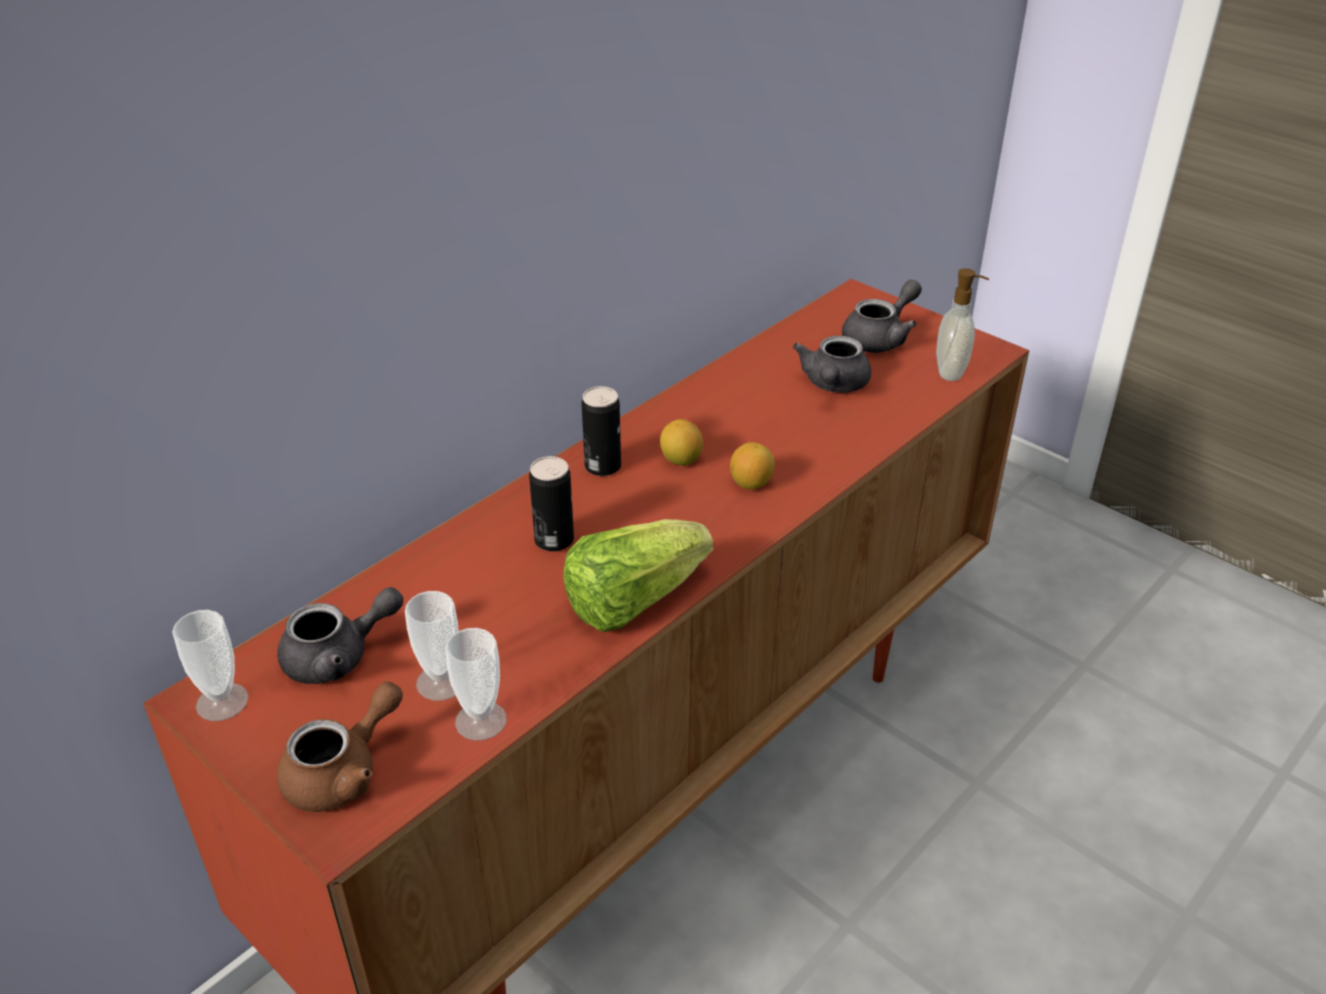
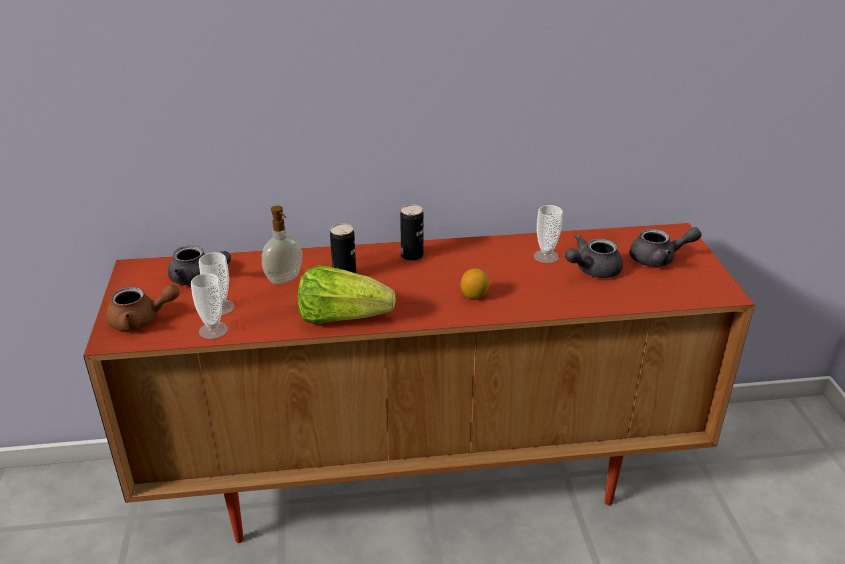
camera: 40 degrees right, 5 degrees down
cup [172,610,249,721] -> cup moved to [534,205,563,263]
lemon [660,419,703,466] -> none
soap dispenser [936,268,989,381] -> soap dispenser moved to [262,206,302,284]

